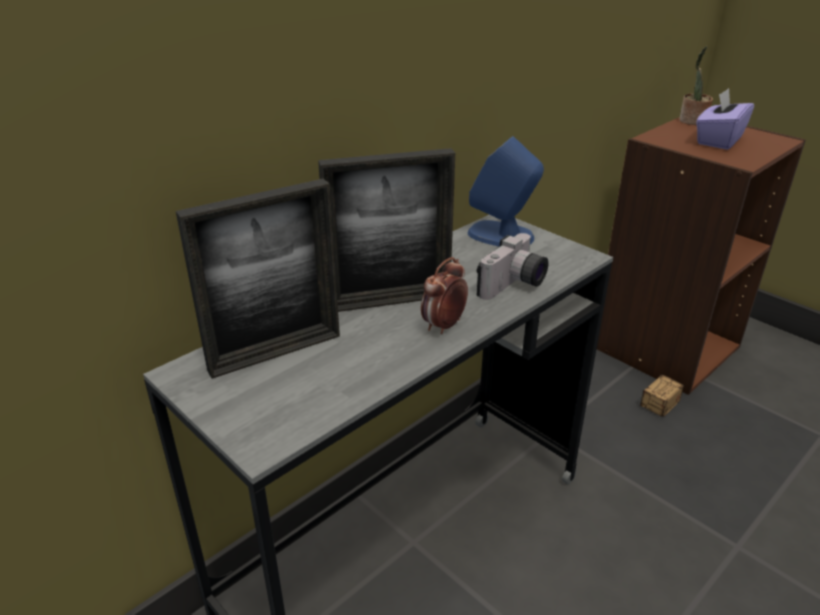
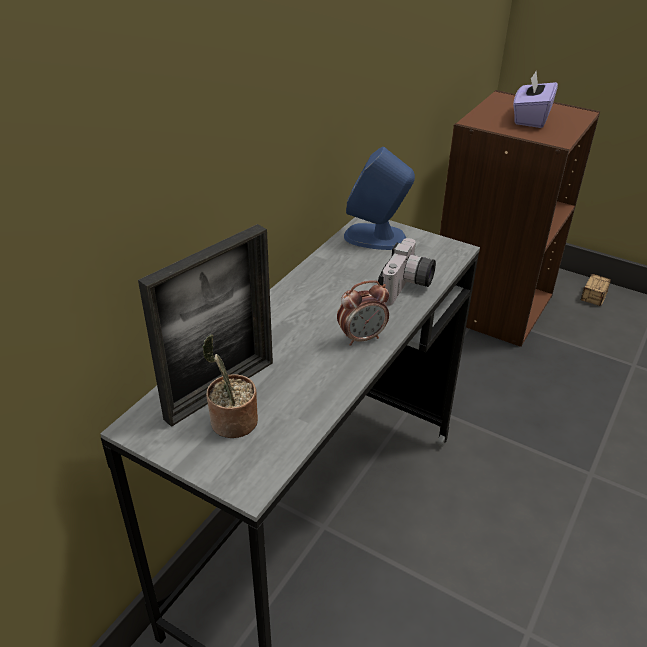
camera: 15 degrees left, 5 degrees up
picture frame [318,148,455,312] -> none
alarm clock [421,257,468,334] -> alarm clock turned 135 degrees counterclockwise [337,280,389,346]
storage box [640,374,684,417] -> storage box moved to [581,274,611,306]
potted plant [679,46,713,125] -> potted plant moved to [202,334,258,438]

